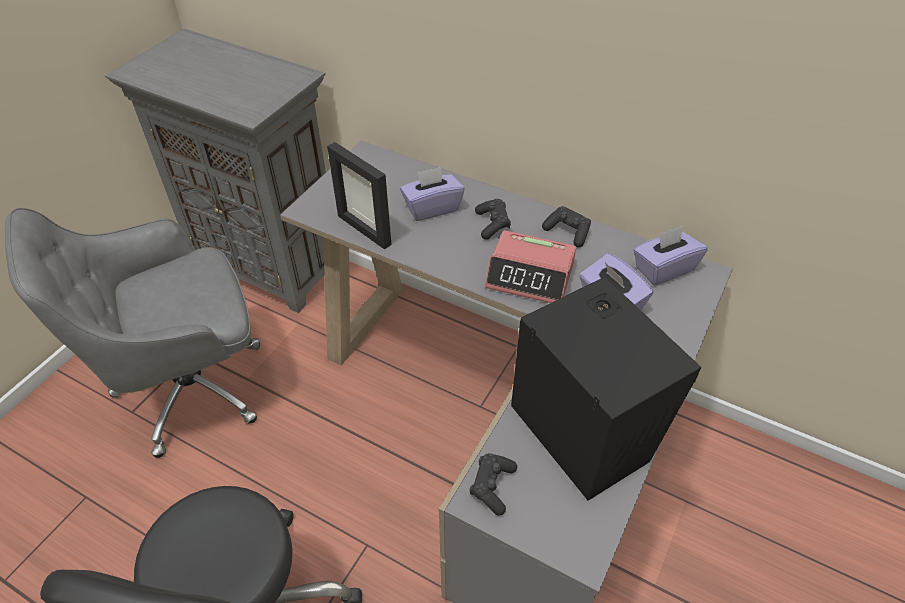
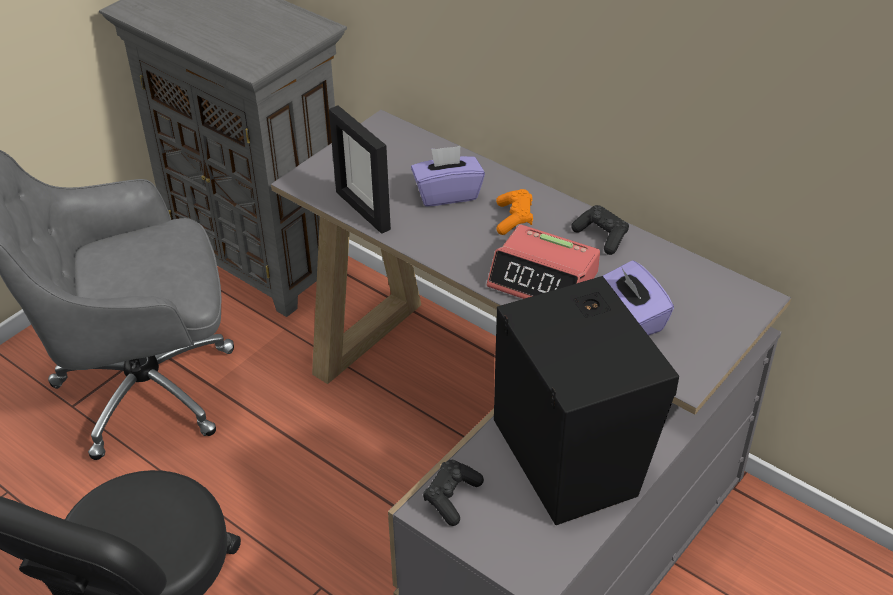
camera: 10 degrees right, 5 degrees down
black game controller [475,199,511,240] -> orange game controller [496,189,533,235]
purple tissue box [633,226,707,285] -> none

